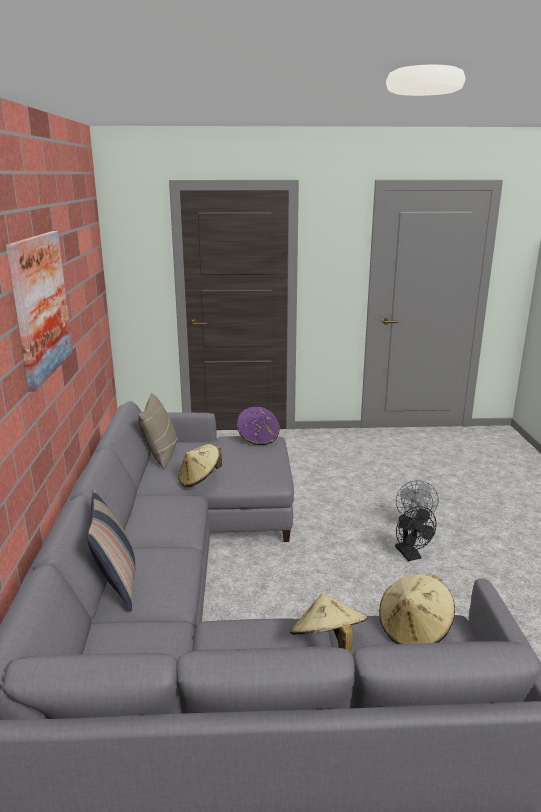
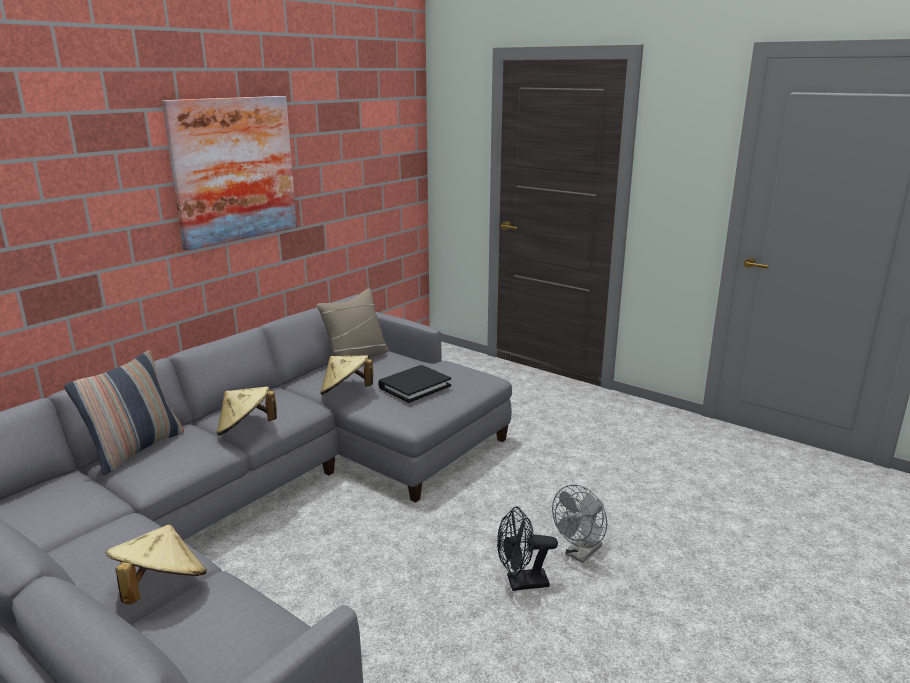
camera: 40 degrees right, 0 degrees up
purple hat [237,407,280,445] -> none
beige hat [379,574,455,644] -> beige hat moved to [216,386,277,436]
black fan [395,506,437,561] -> black fan turned 60 degrees clockwise [497,506,558,591]
none -> black book [378,365,451,403]

